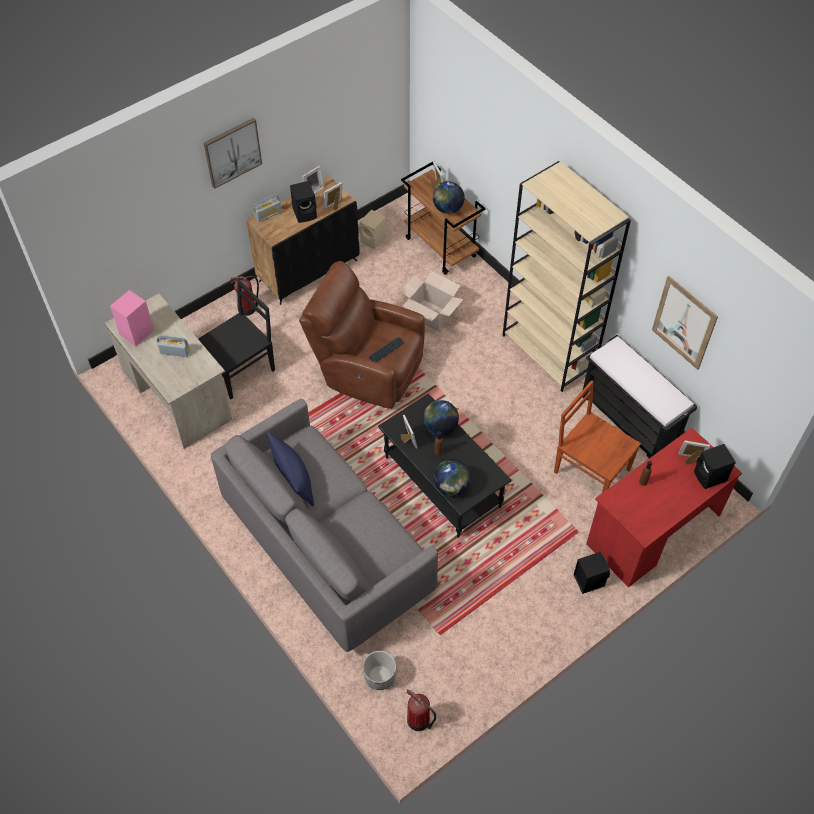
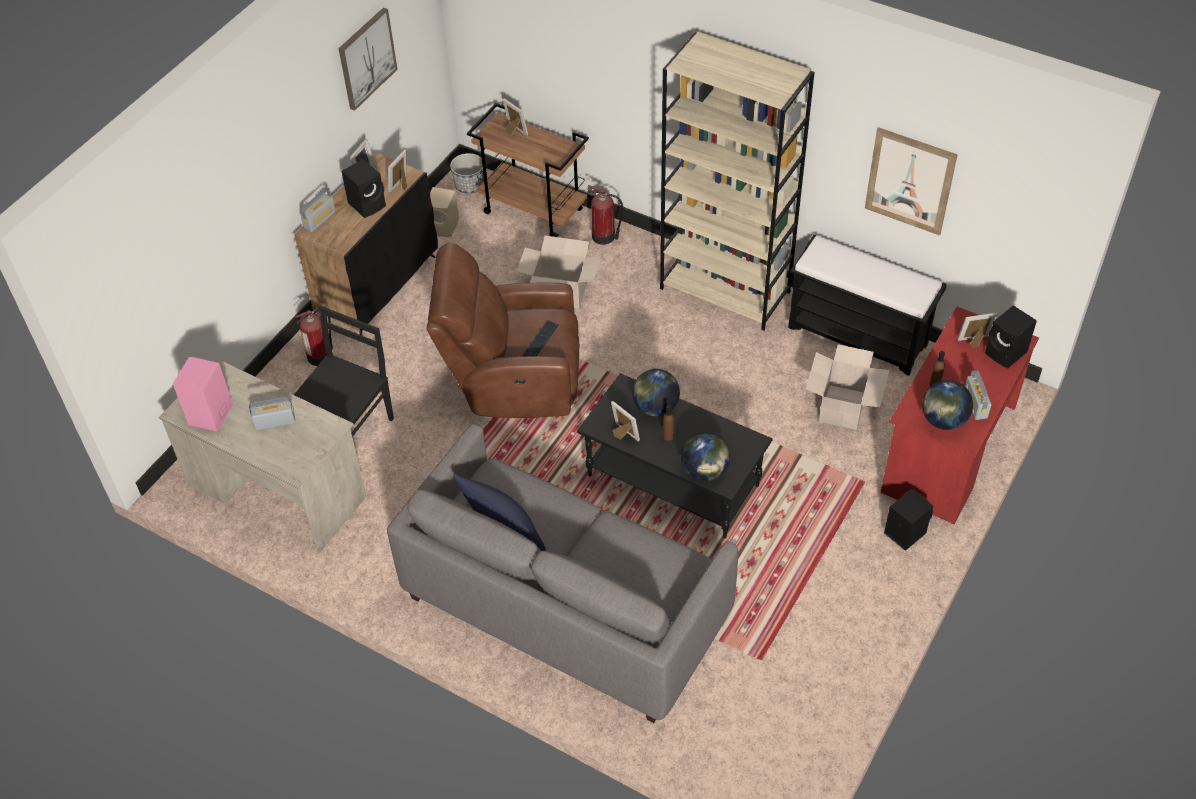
camera: 20 degrees left, 5 degrees down
picture [204,118,262,189] -> picture moved to [339,8,397,111]
planter [363,651,396,690] -> planter moved to [450,153,484,194]
fire extinguisher [406,689,436,731] -> fire extinguisher moved to [588,185,623,245]
globe [433,182,465,214] -> globe moved to [922,380,973,430]
brown chair [554,381,641,493] -> cardboard box [806,344,890,430]
none -> radio [965,370,991,420]

